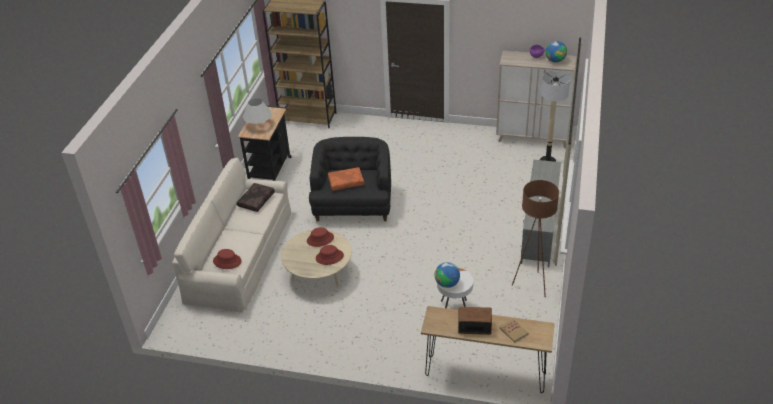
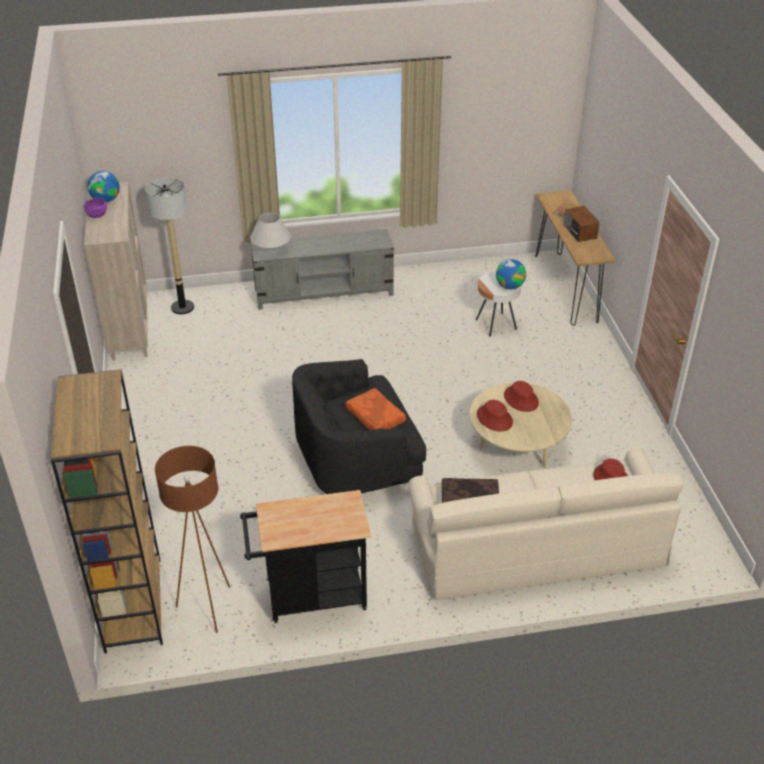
camera: 115 degrees left, 0 degrees up
white table lamp [243,98,272,124] -> white table lamp moved to [250,213,291,252]
brown floor lamp [512,180,559,297] -> brown floor lamp moved to [155,446,230,633]

